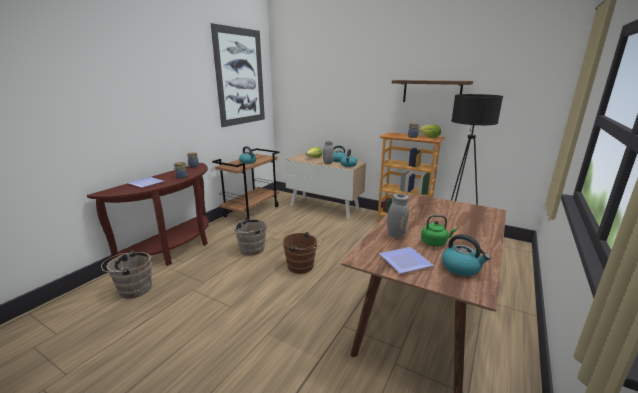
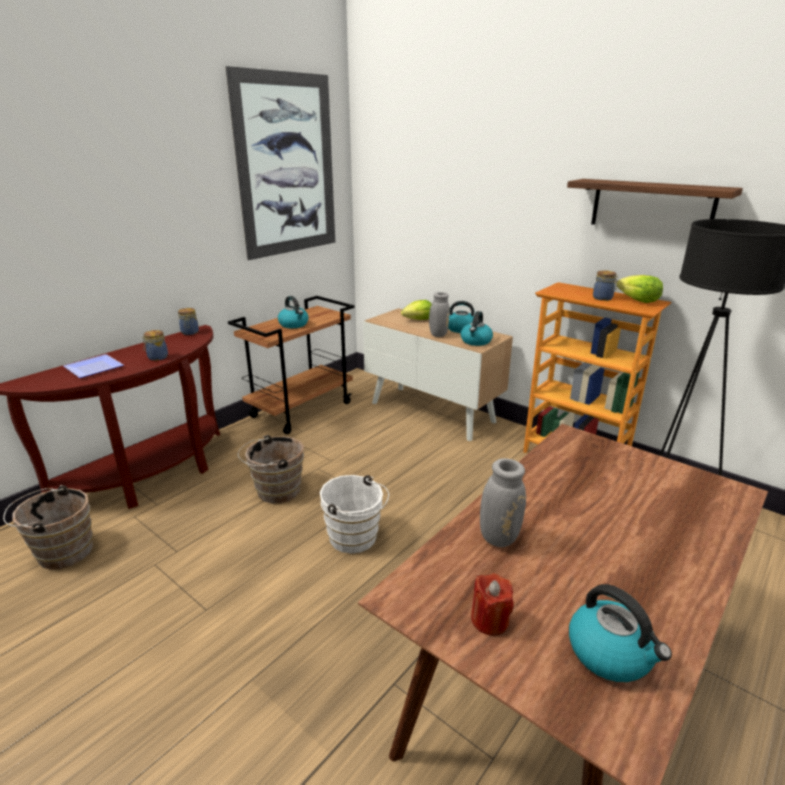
camera: 10 degrees right, 5 degrees up
brown bucket [283,232,321,274] -> white bucket [320,475,389,553]
plate [379,247,434,274] -> red candle [471,573,514,636]
green kettle [421,215,457,247] -> none

